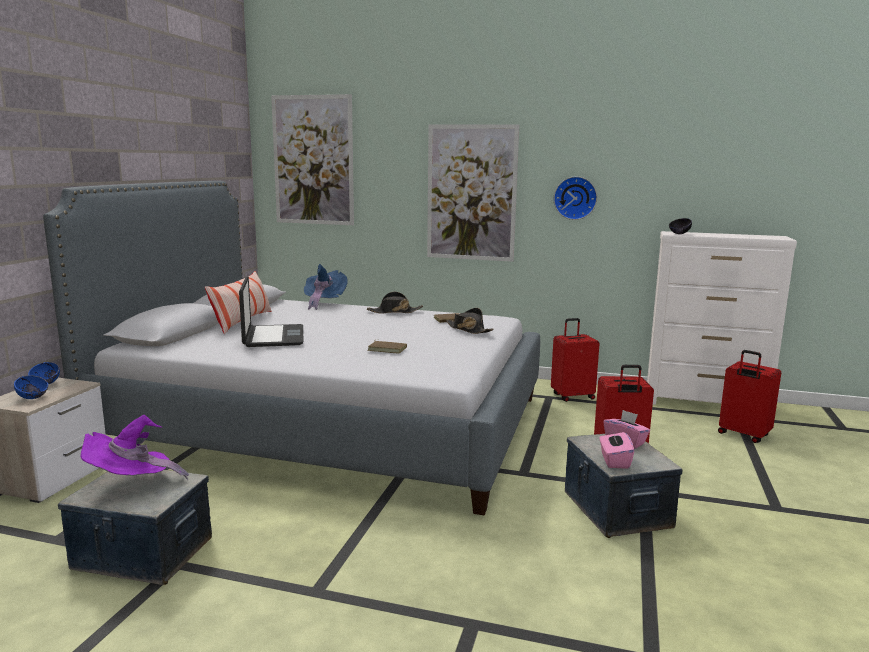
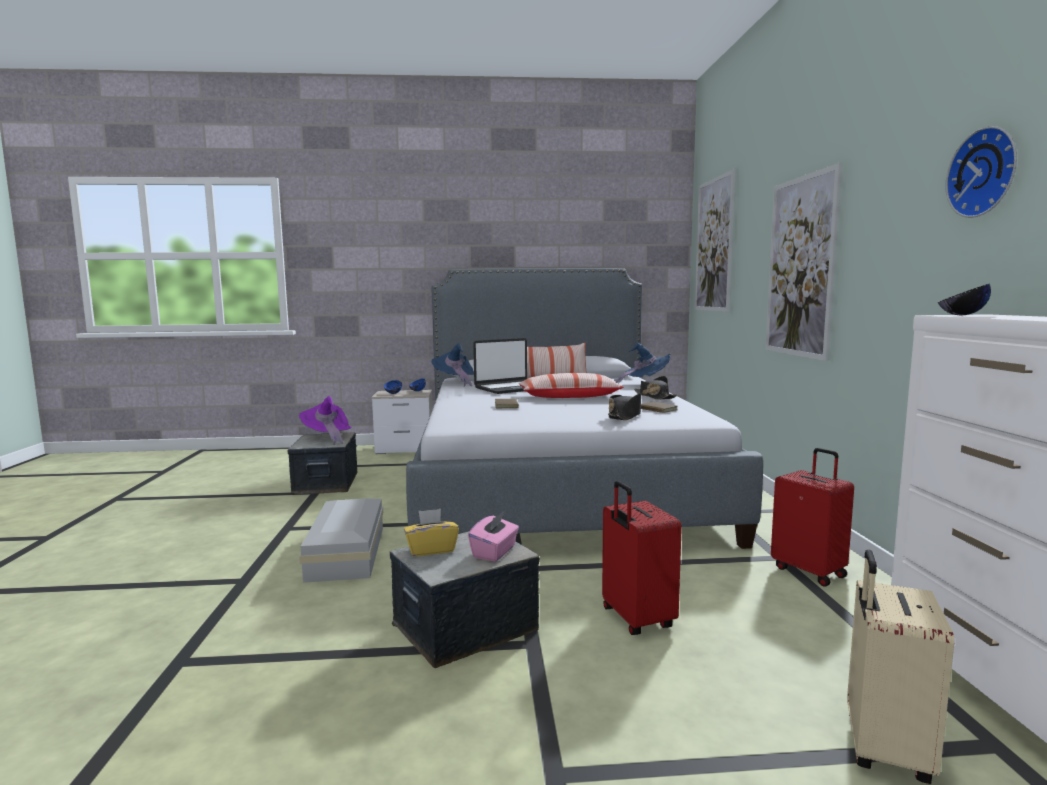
camera: 70 degrees right, 5 degrees down
wall clock [554,176,597,220] -> wall clock moved to [946,126,1017,218]
pink tissue box [600,432,634,469] -> yellow tissue box [404,509,459,557]
red suitcase [718,350,781,443] -> beige suitcase [847,550,954,784]
none -> white storage box [299,499,383,583]
none -> blue hat [431,343,474,387]
none -> pillow [519,373,624,398]

